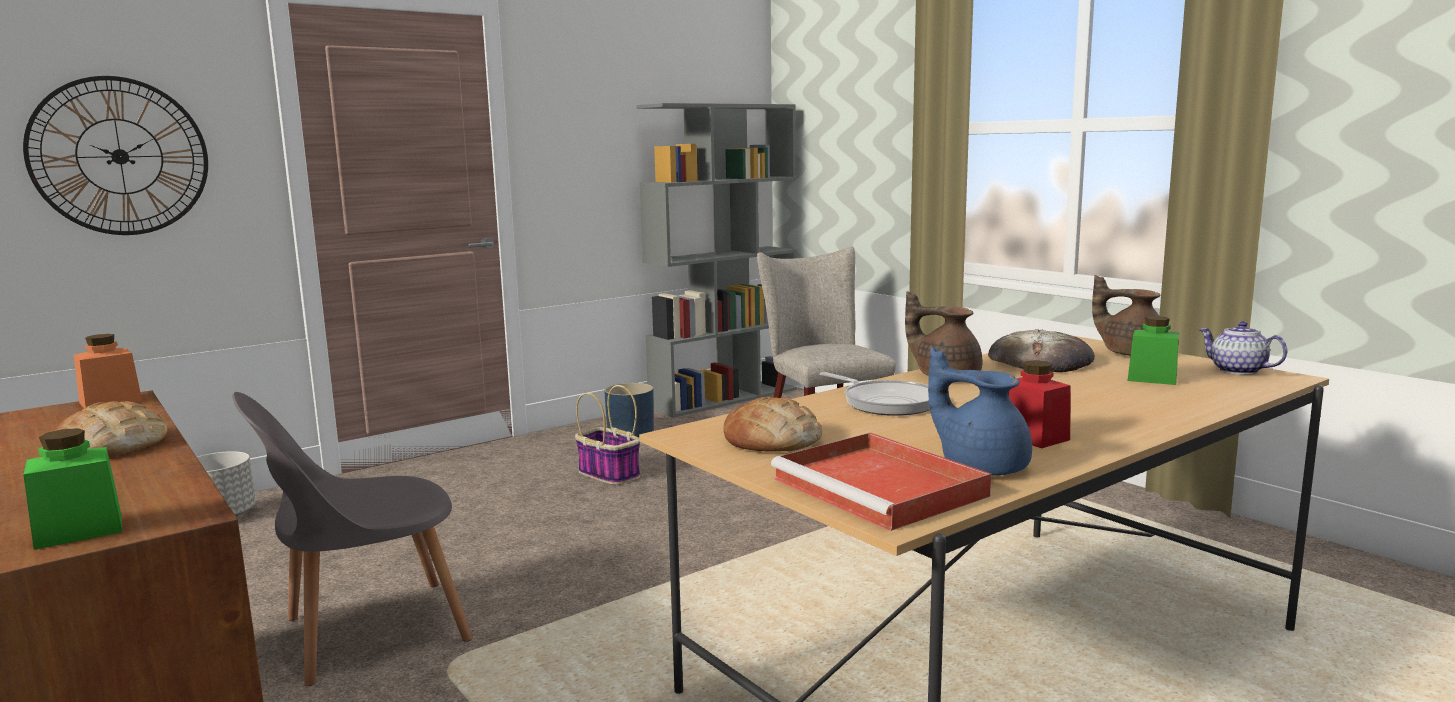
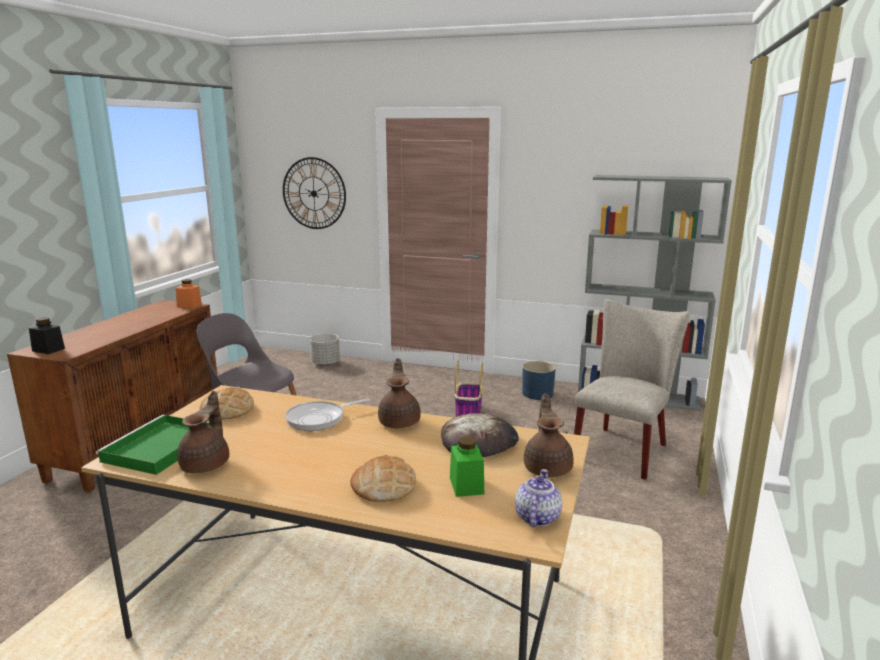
camera: 55 degrees right, 5 degrees up
green jar [23,428,123,550] -> black jar [29,317,65,354]
bread [54,401,167,457] -> bread moved to [350,455,416,502]
red tray [771,433,991,531] -> green tray [96,415,209,475]
frying pan [820,372,930,416] -> frying pan turned 45 degrees clockwise [285,398,370,431]
blue teapot [928,347,1032,475] -> brown teapot [177,391,229,473]
red jar [1008,360,1071,448] -> none

